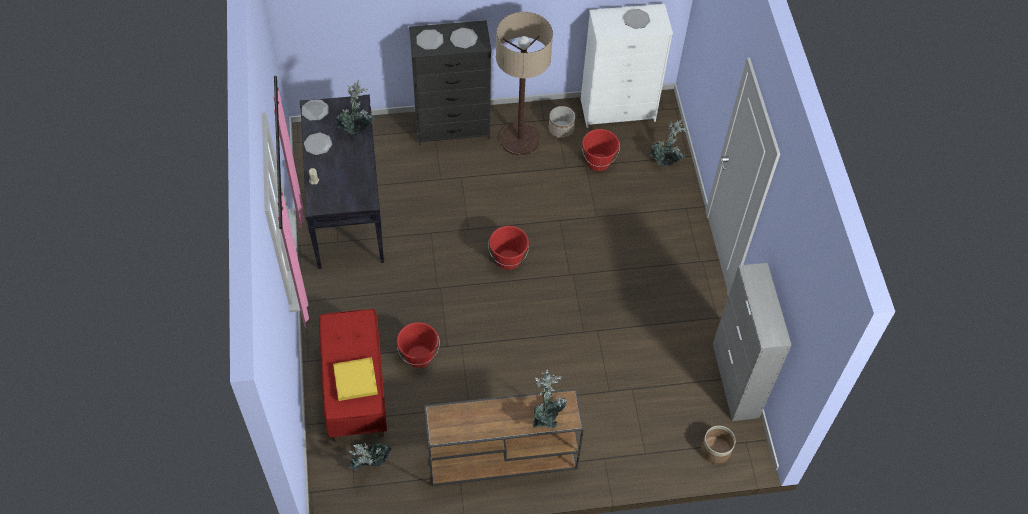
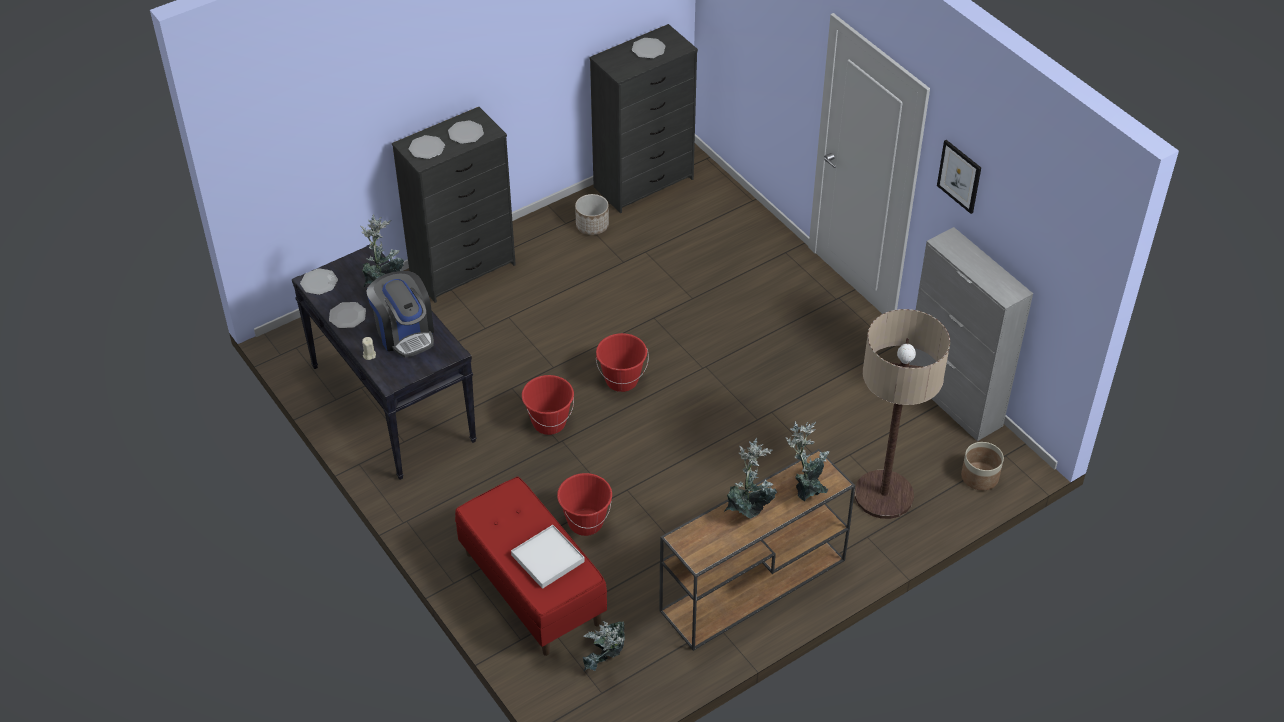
camera: 25 degrees left, 10 degrees down
yellow tray [333,357,378,401] -> white tray [511,525,585,589]
floor lamp [496,12,553,156] -> floor lamp moved to [854,309,950,519]
white dresser [581,4,673,128] -> black dresser [589,24,698,213]
red bucket [582,129,620,171] -> red bucket moved to [522,375,574,435]
potted plant [648,120,687,166] -> potted plant moved to [724,438,777,519]
none -> coffee machine [366,271,434,358]
none -> picture [937,140,981,214]

